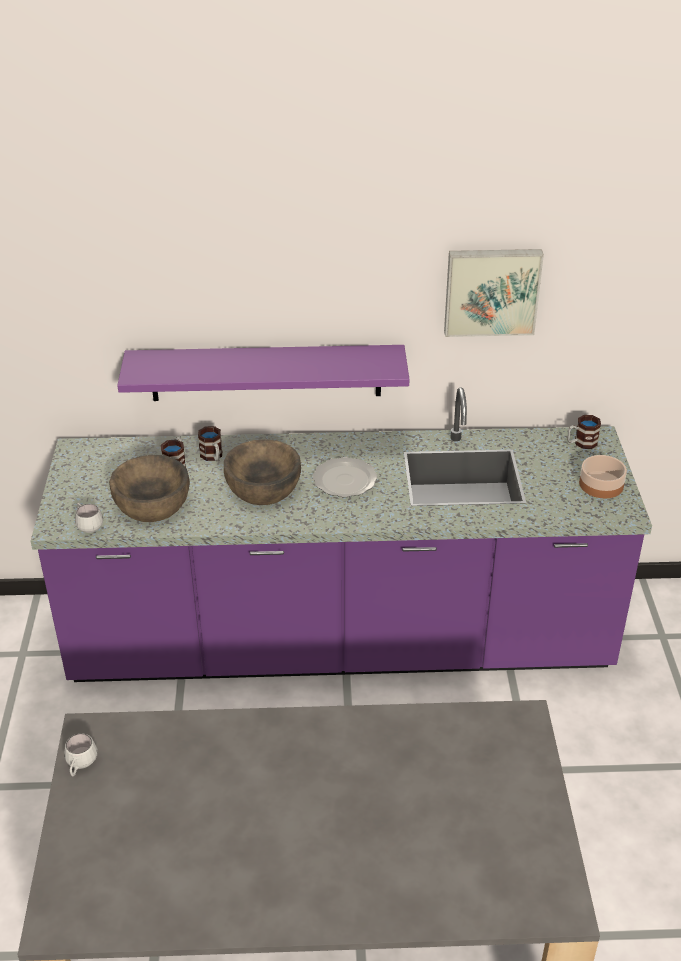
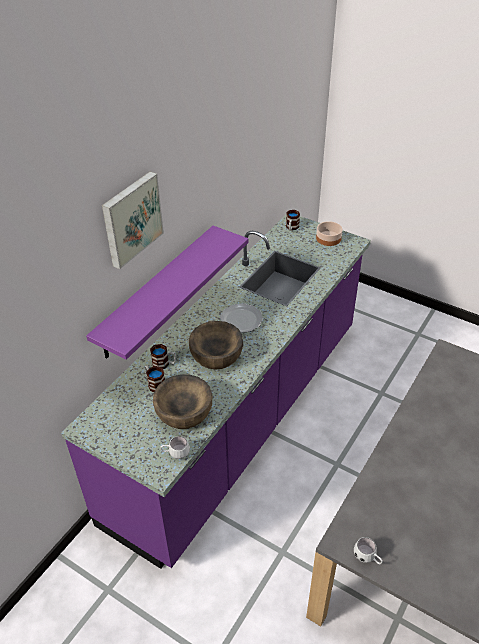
camera: 55 degrees left, 5 degrees up
picture [444,249,544,337] -> picture moved to [102,171,164,269]

